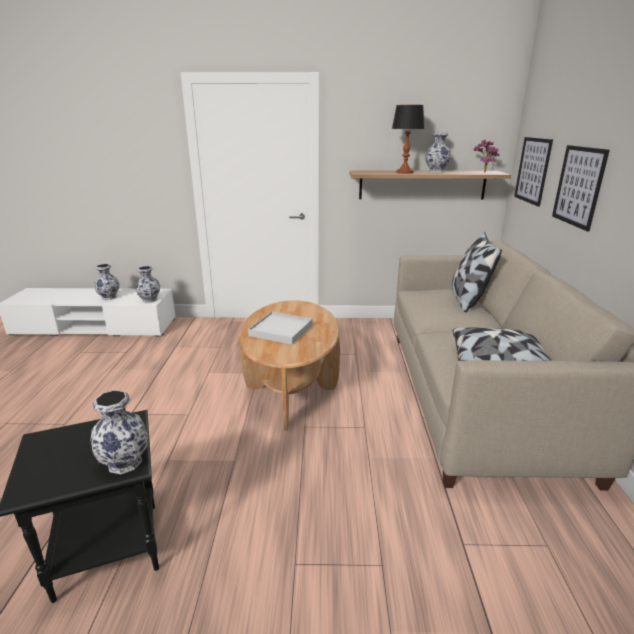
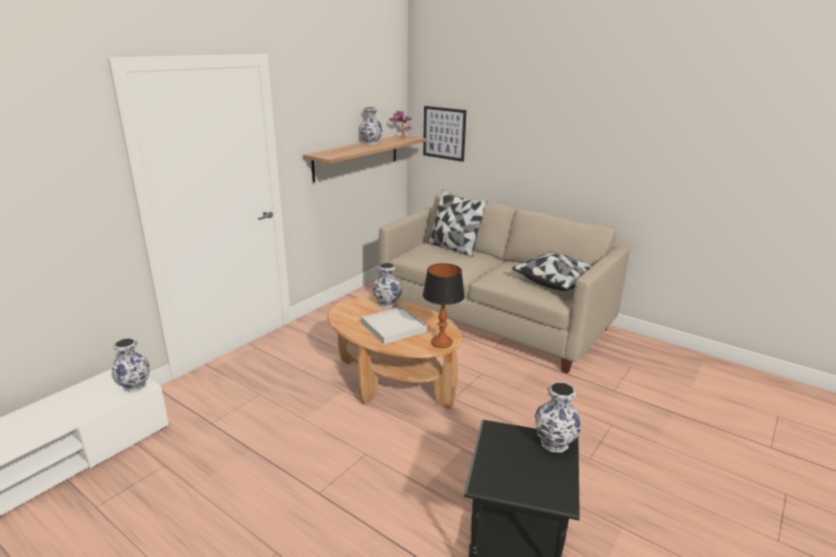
camera: 55 degrees left, 0 degrees up
vase [94,264,119,300] -> vase moved to [372,263,402,308]
table lamp [392,105,425,173] -> table lamp moved to [423,263,465,348]
picture [552,145,610,232] -> none

